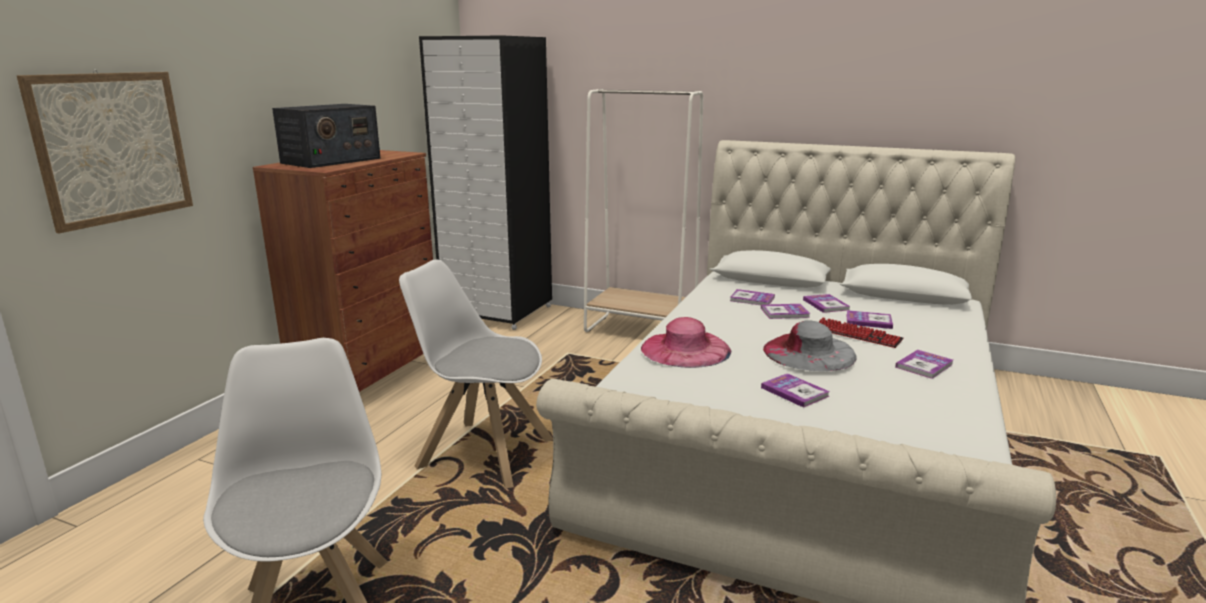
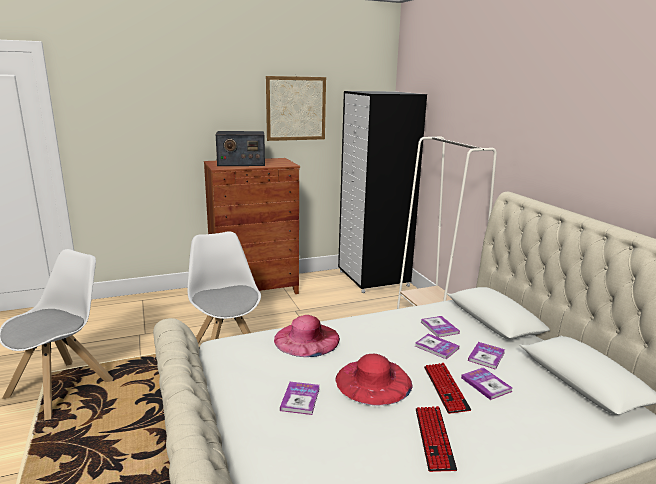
camera: 45 degrees right, 0 degrees up
picture [17,69,193,233] -> picture moved to [266,76,326,141]
grey hat [763,320,857,371] -> red hat [336,354,413,406]
book [895,350,953,379] -> keyboard [416,406,457,472]

